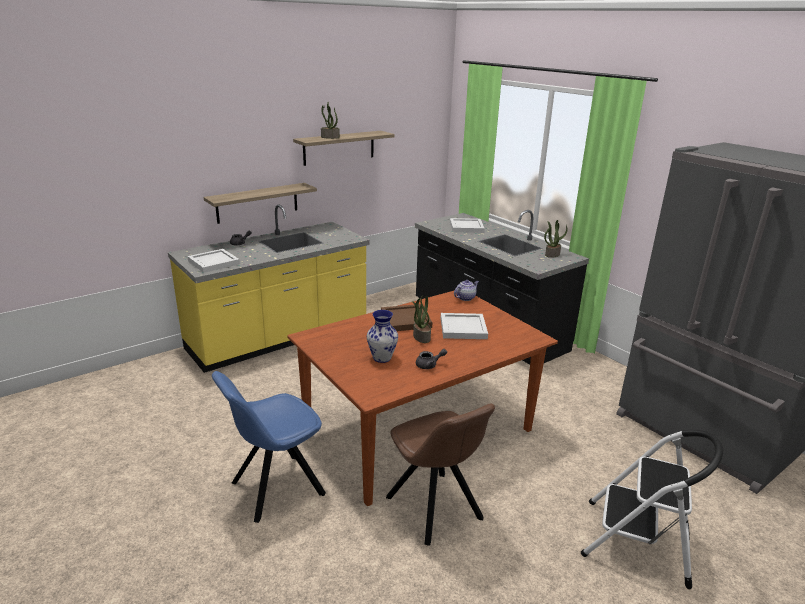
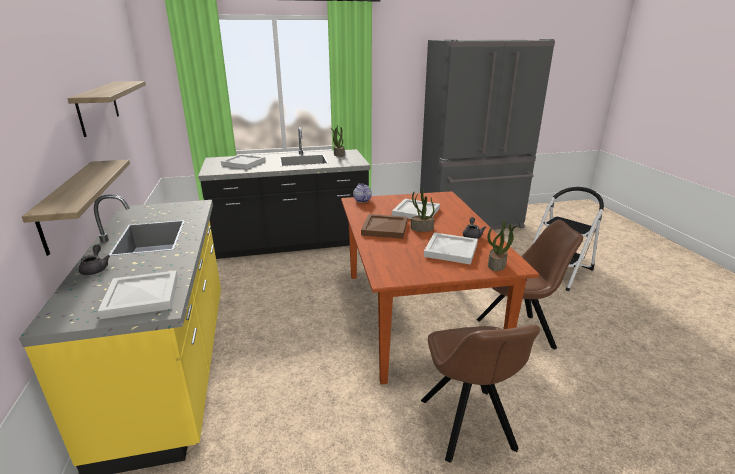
camera: 65 degrees left, 0 degrees up
blue chair [212,371,326,523] -> brown chair [421,325,540,463]
potted plant [321,102,340,139] -> potted plant moved to [487,220,518,271]
vase [367,310,398,363] -> white tray [424,233,478,265]

